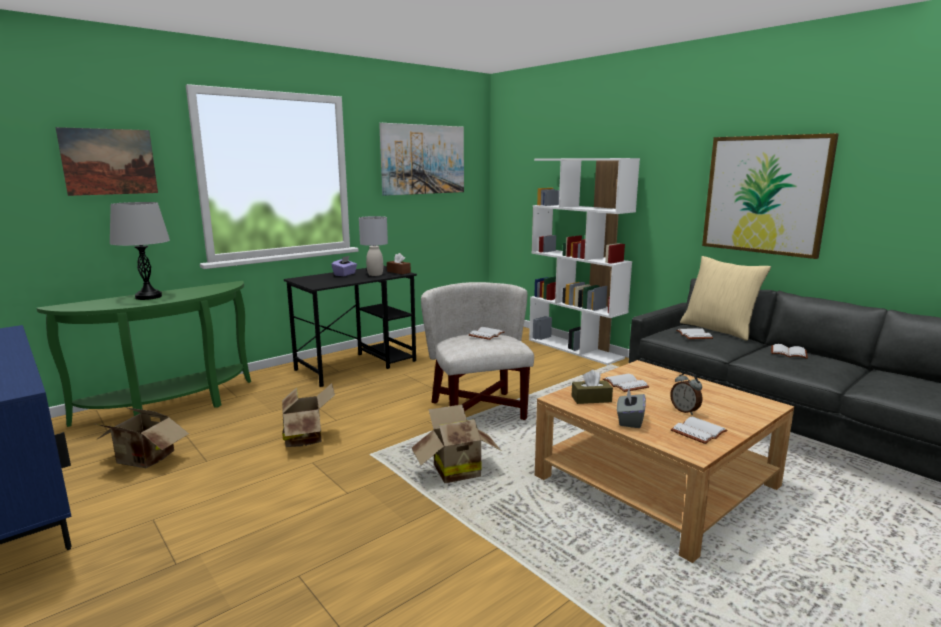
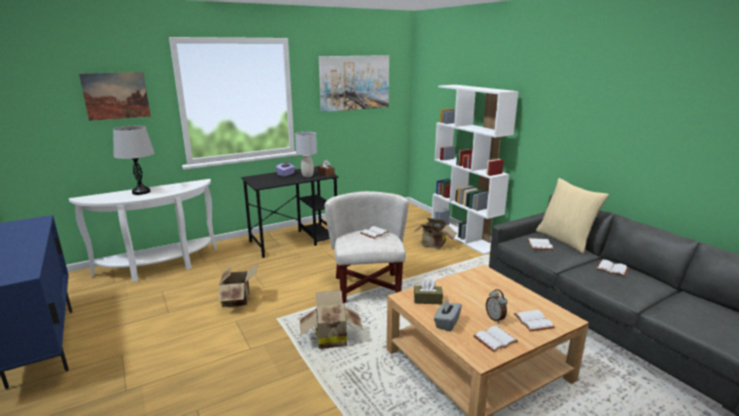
camera: 10 degrees right, 5 degrees up
green console table [37,281,251,427] -> white console table [69,179,217,282]
cardboard box [92,407,189,468] -> cardboard box moved to [413,218,457,249]
white book [603,374,650,392] -> white book moved to [514,310,555,332]
picture [702,133,839,259] -> none

